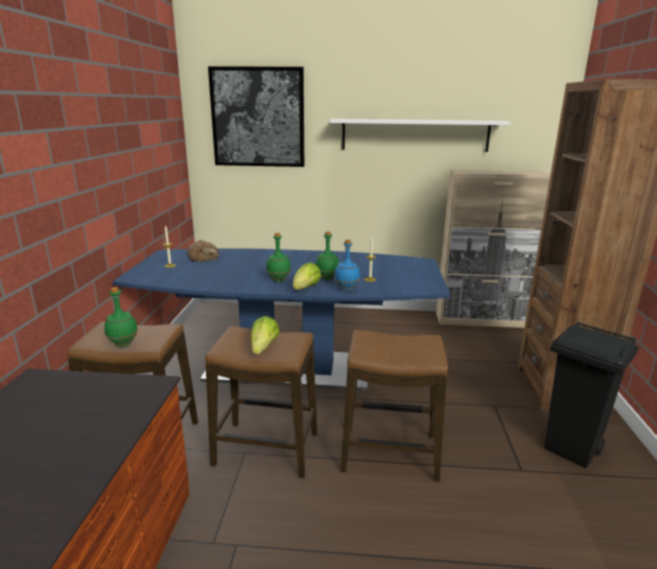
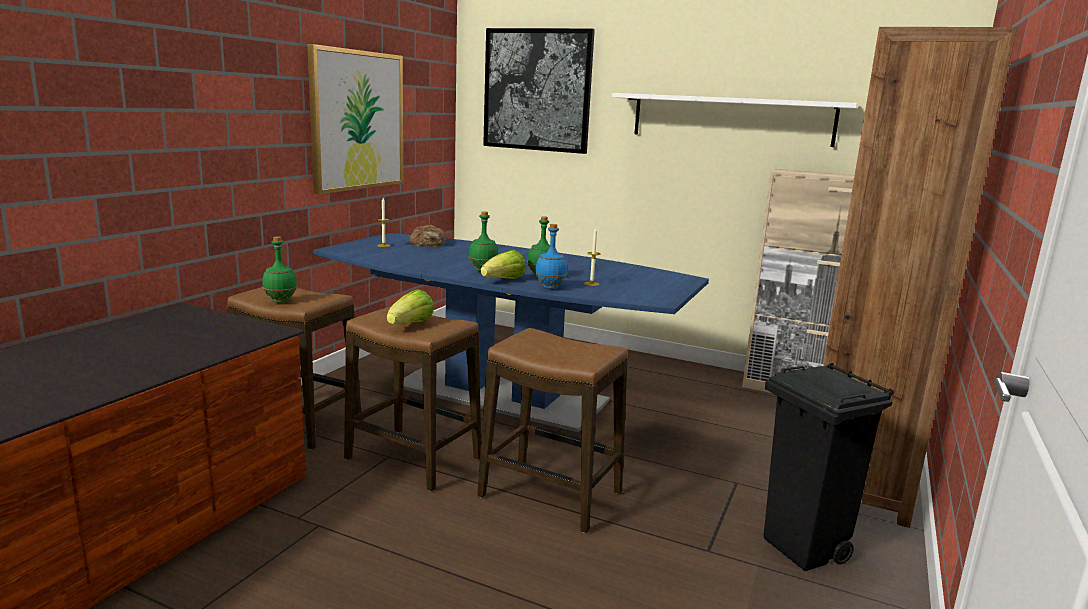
camera: 20 degrees right, 5 degrees down
none -> picture [307,44,403,194]

